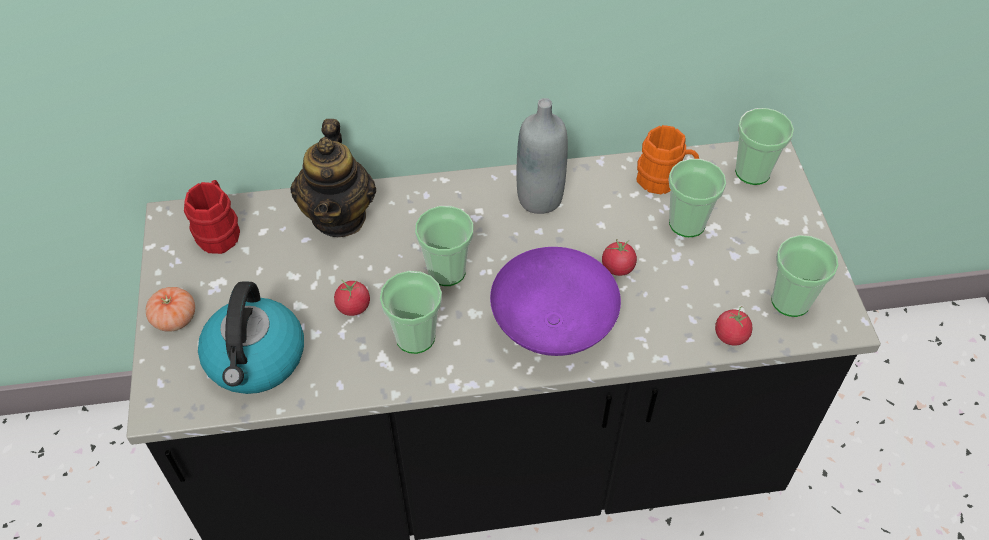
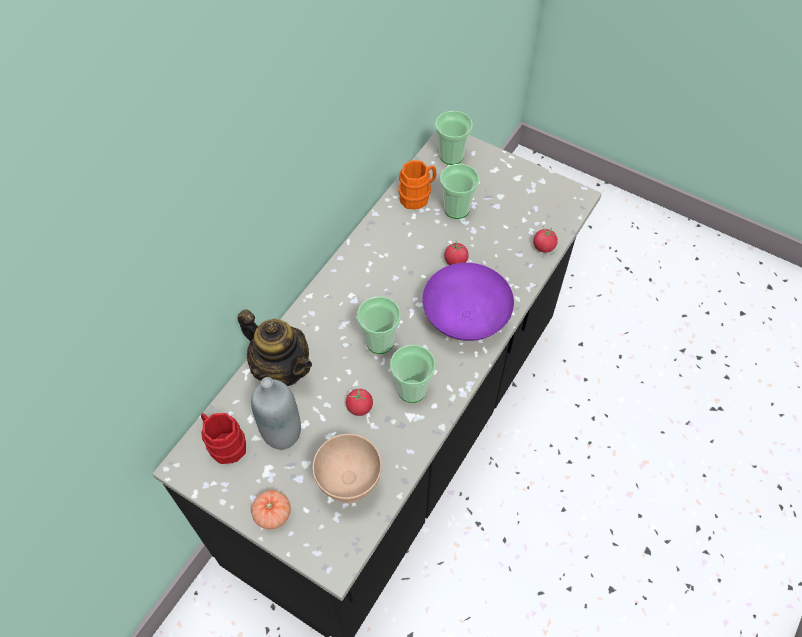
camera: 50 degrees left, 5 degrees up
kettle [198,281,304,394] -> beige bowl [313,434,382,503]
grey bottle [517,98,568,214] -> grey bottle moved to [251,377,301,450]
cup [771,235,839,317] -> none

